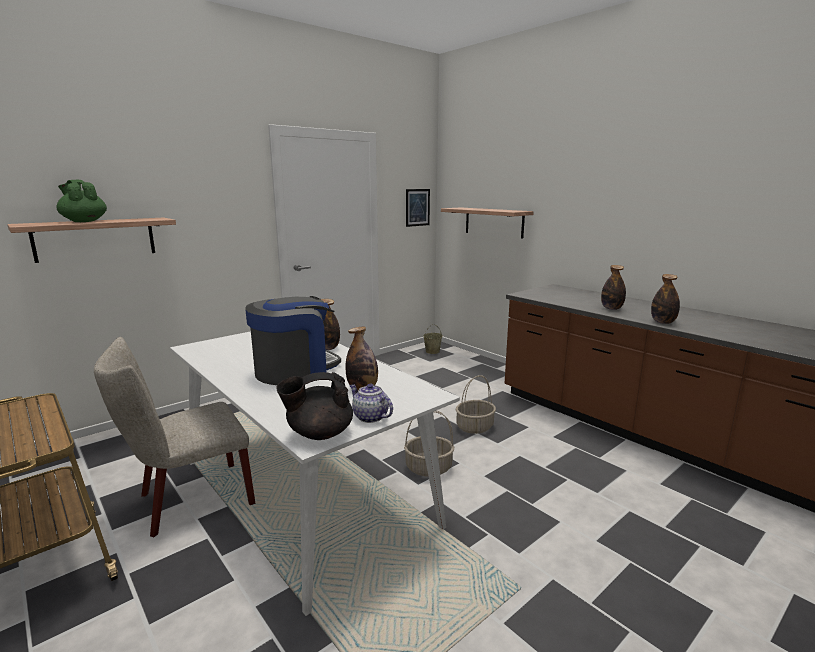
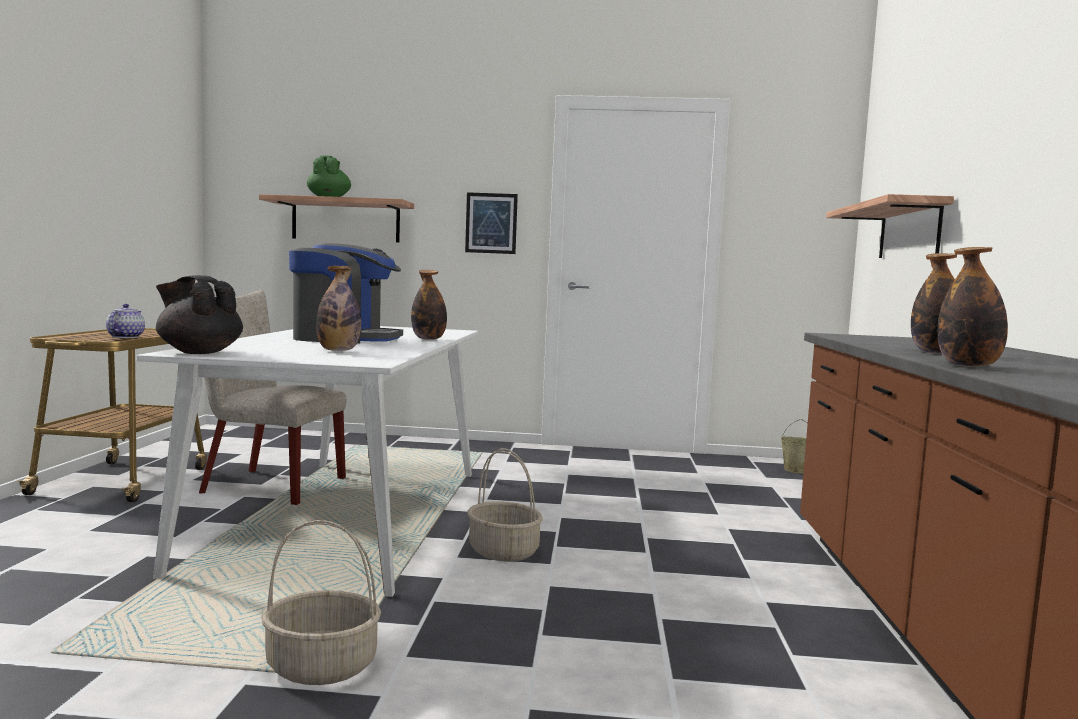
camera: 45 degrees right, 10 degrees down
teapot [349,383,393,423] -> teapot moved to [106,304,145,338]
picture [406,189,430,227] -> picture moved to [465,192,518,254]
basket [456,375,496,434] -> basket moved to [261,520,381,685]

